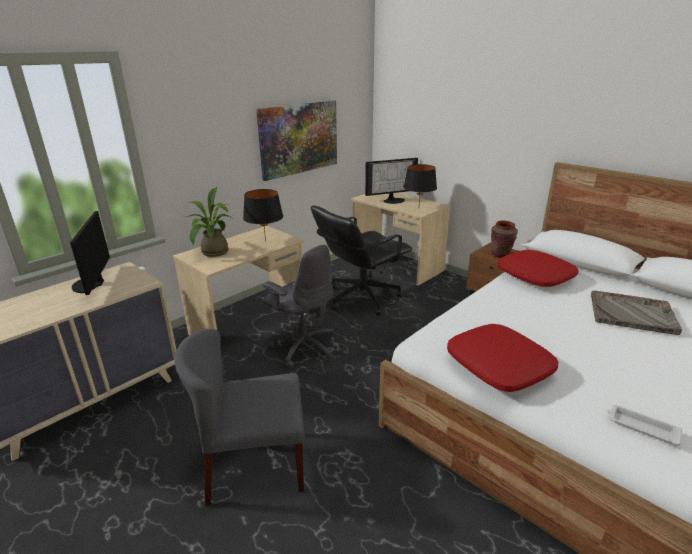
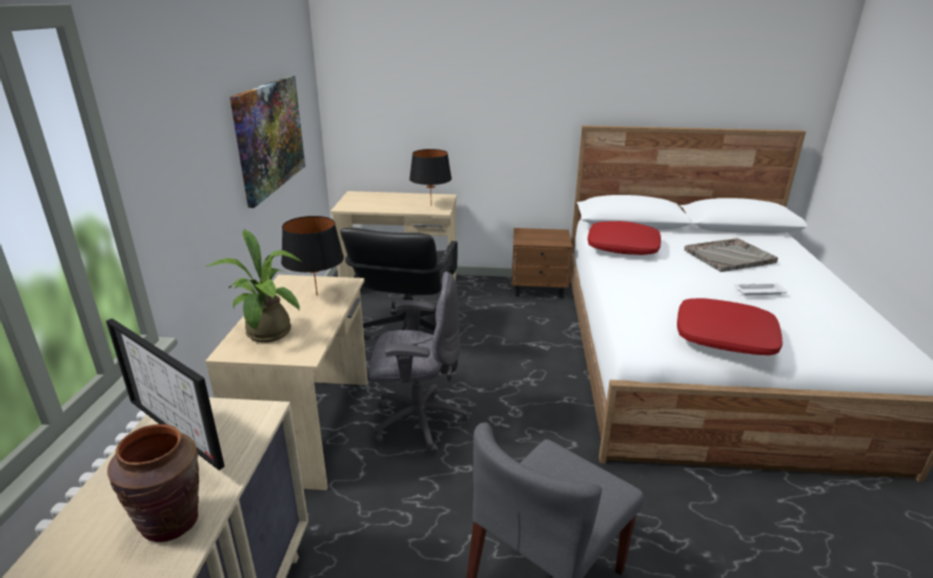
camera: 40 degrees left, 0 degrees up
monitor [365,158,418,204] -> none
brown vase [491,221,518,258] -> brown vase moved to [107,424,199,542]
white tray [607,405,682,445] -> white tray moved to [735,283,788,295]

